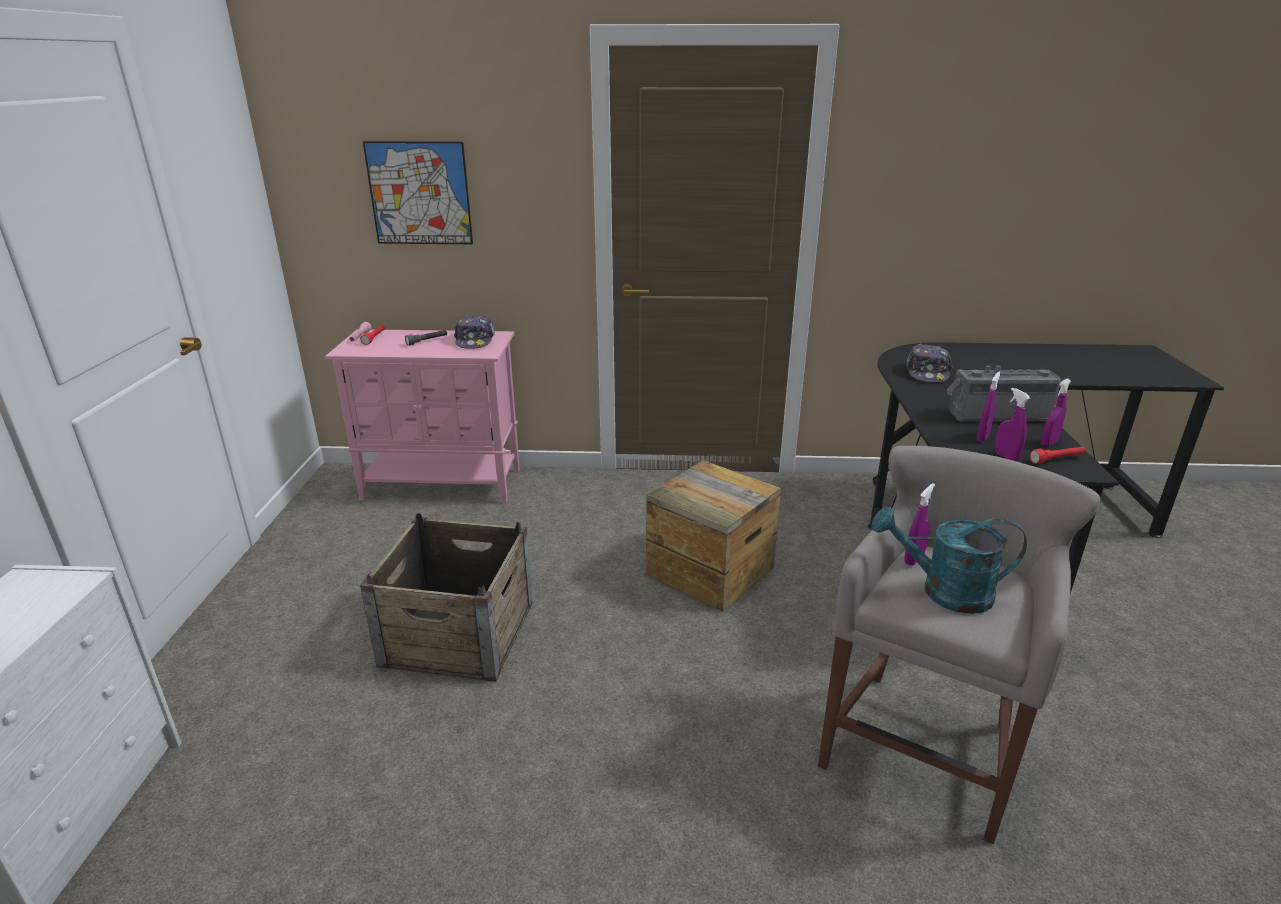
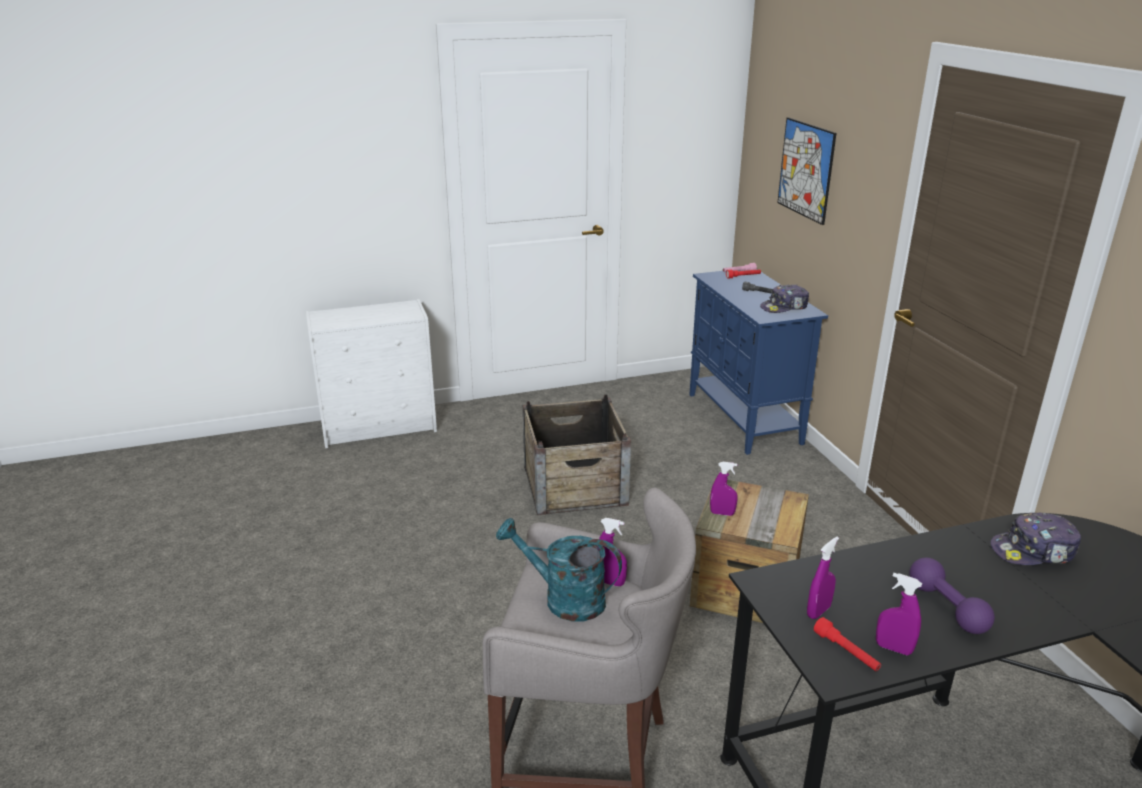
camera: 70 degrees right, 0 degrees up
pink cabinet [325,329,520,503] -> blue cabinet [689,269,828,455]
turquoise watering can [871,507,1027,614] -> turquoise watering can turned 60 degrees counterclockwise [496,518,622,621]
radio [947,366,1061,422] -> purple dumbbell [909,557,995,634]
purple spray bottle [976,372,1000,441] -> purple spray bottle moved to [710,462,738,516]

